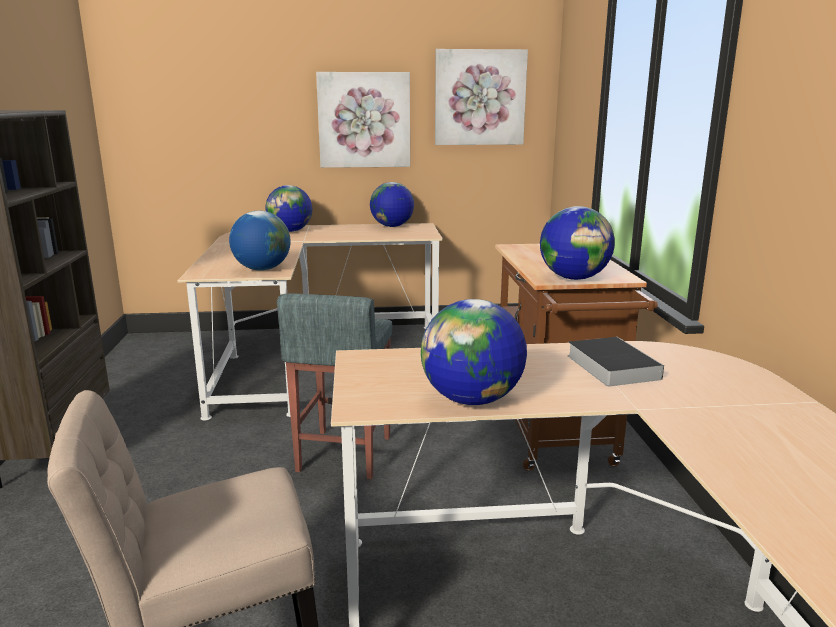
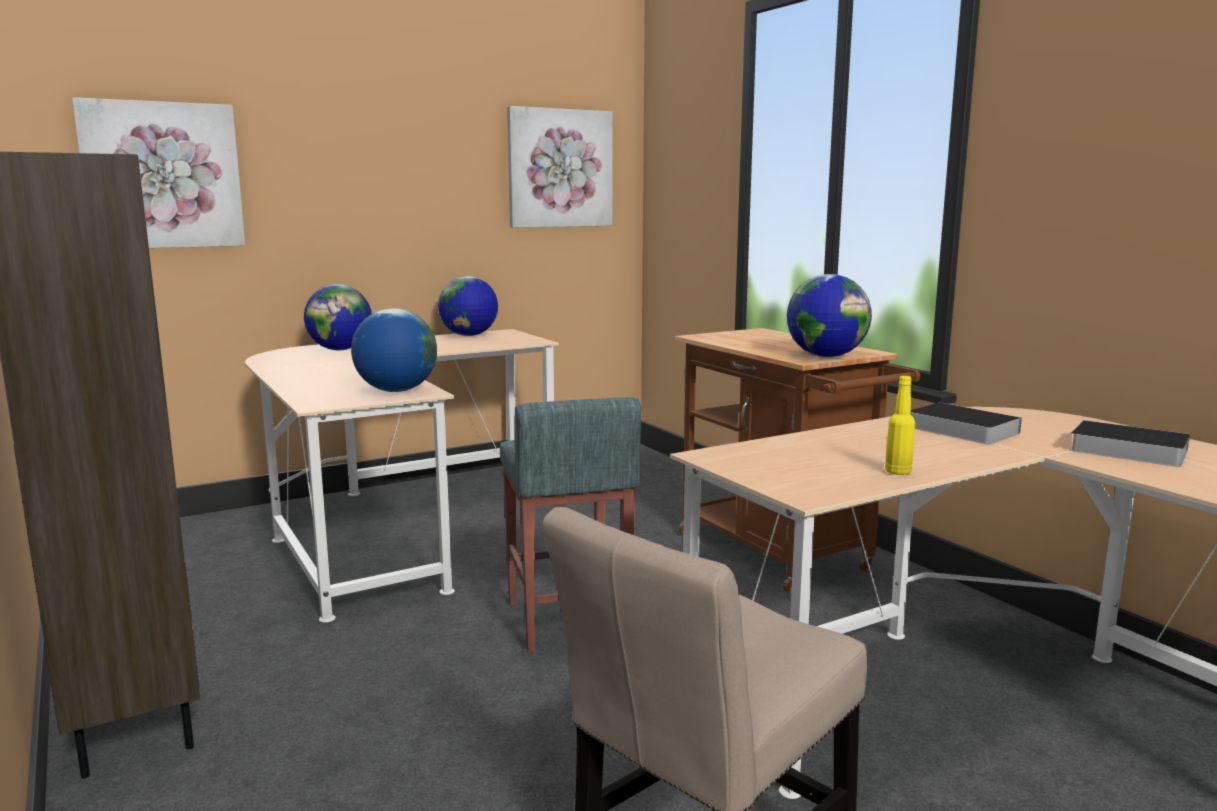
camera: 25 degrees left, 5 degrees down
picture [316,72,410,168] -> picture moved to [72,97,245,248]
globe [421,299,527,405] -> yellow bottle [885,376,915,475]
none -> book [1065,420,1190,467]

